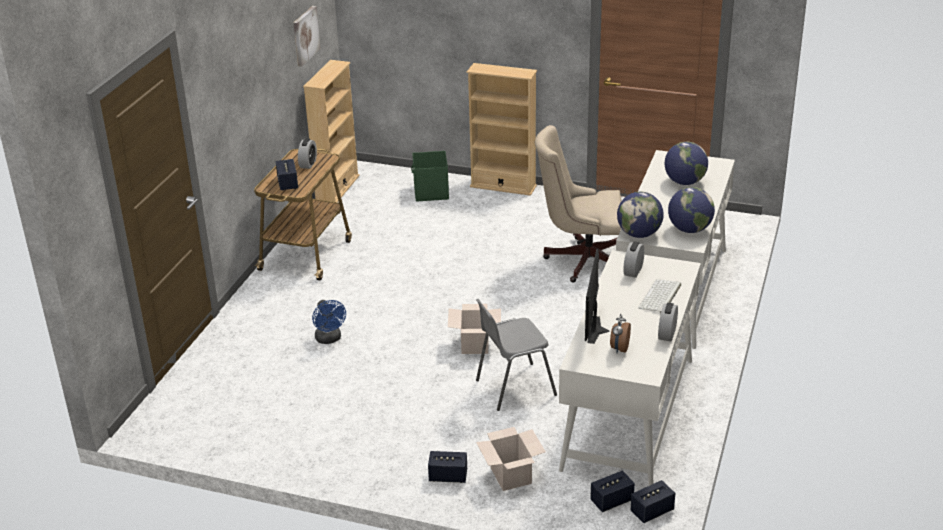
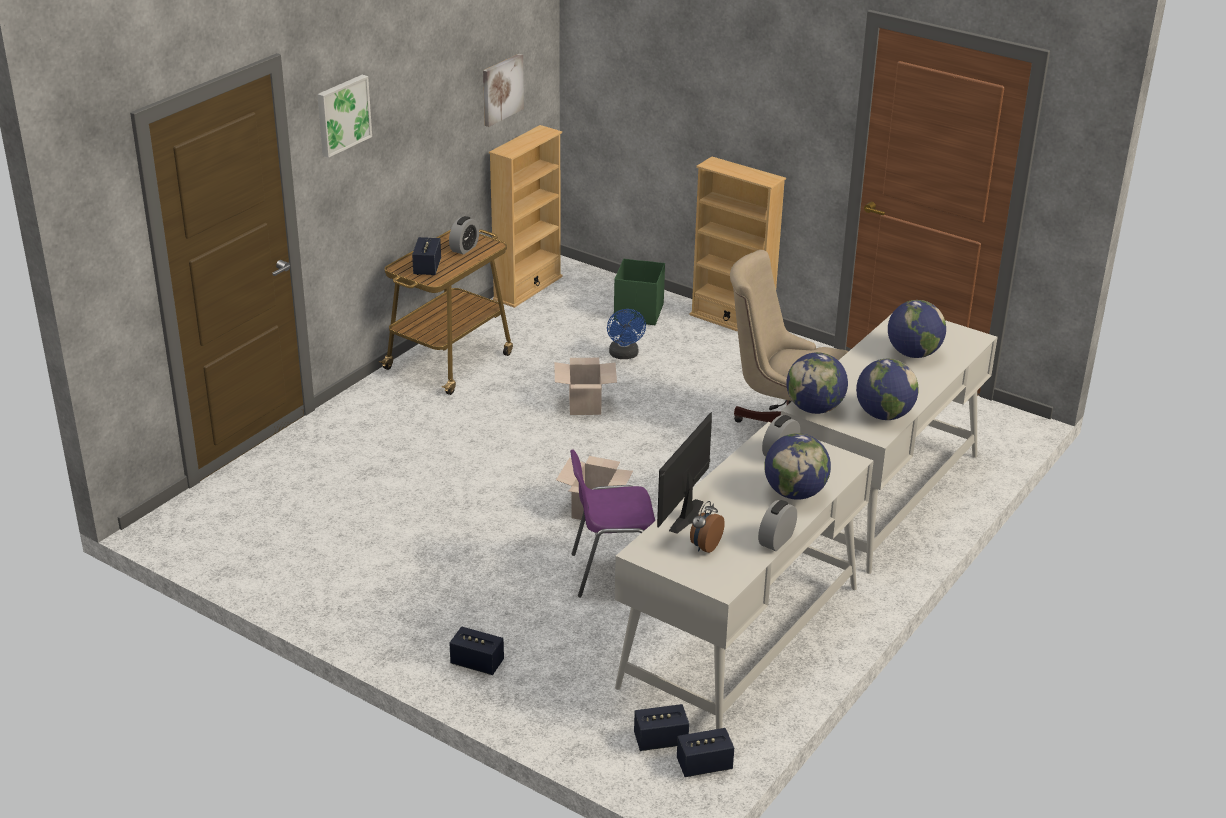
camera: 15 degrees right, 0 degrees up
blue fan [312,300,346,344] -> blue fan moved to [607,309,646,359]
grey chair [476,299,557,411] -> purple chair [570,449,655,598]
cardboard box [476,427,546,491] -> cardboard box moved to [554,358,617,415]
keyboard [638,279,681,314] -> globe [764,433,831,500]
none -> picture [317,75,372,158]

